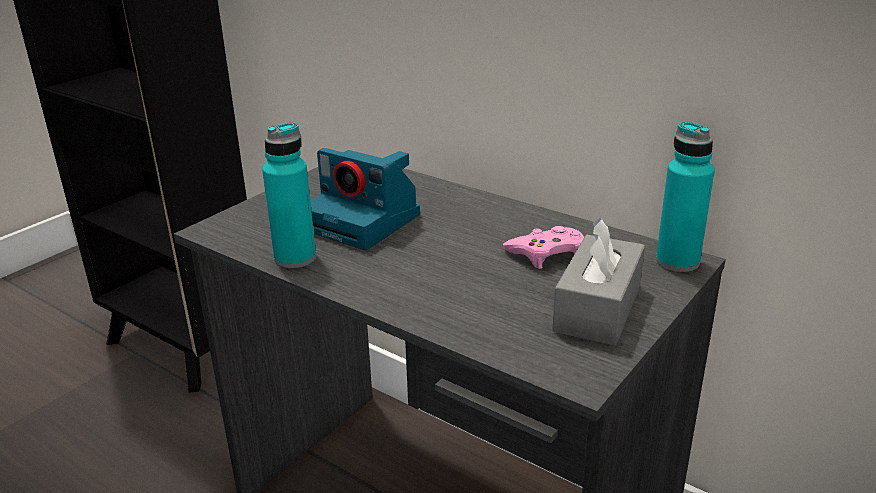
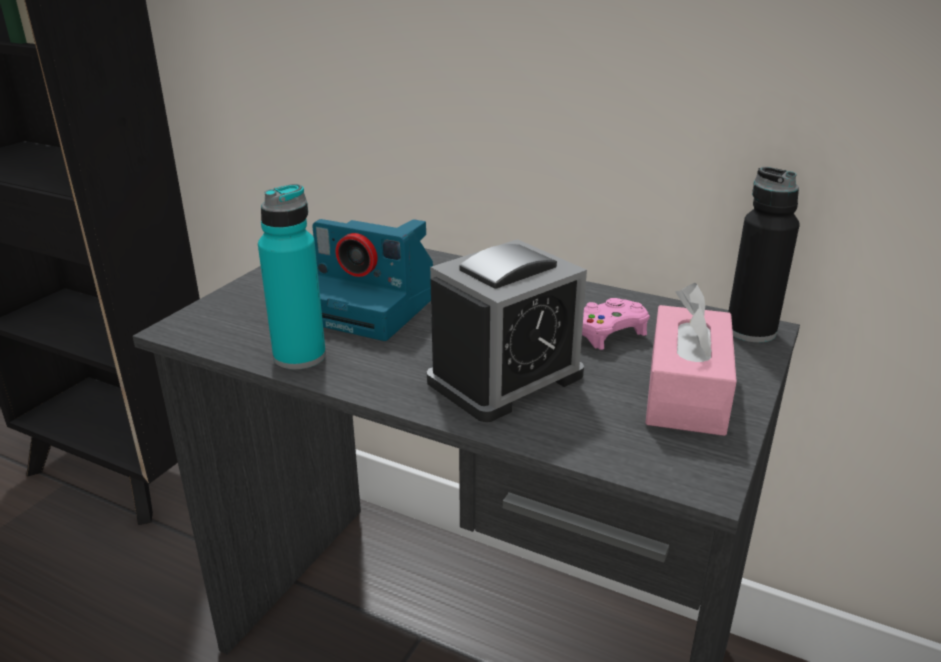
camera: 10 degrees left, 0 degrees up
grey tissue box [552,218,645,346] -> pink tissue box [645,283,737,436]
turquoise bottle [656,121,715,272] -> black bottle [728,167,800,343]
none -> alarm clock [427,239,587,422]

